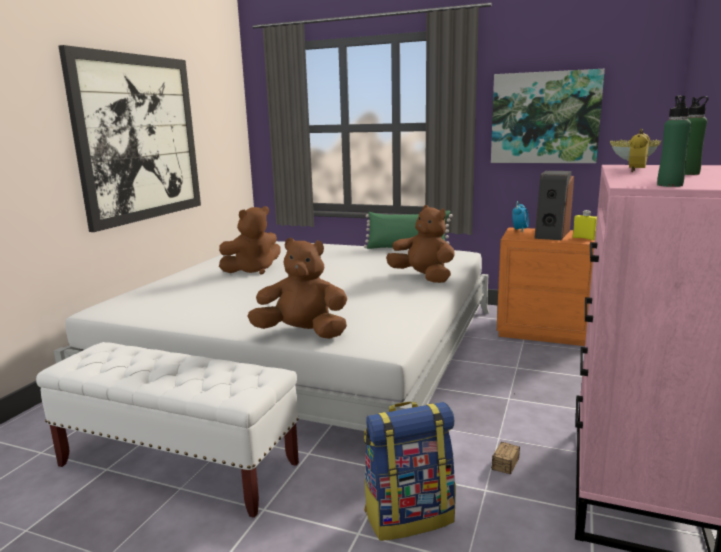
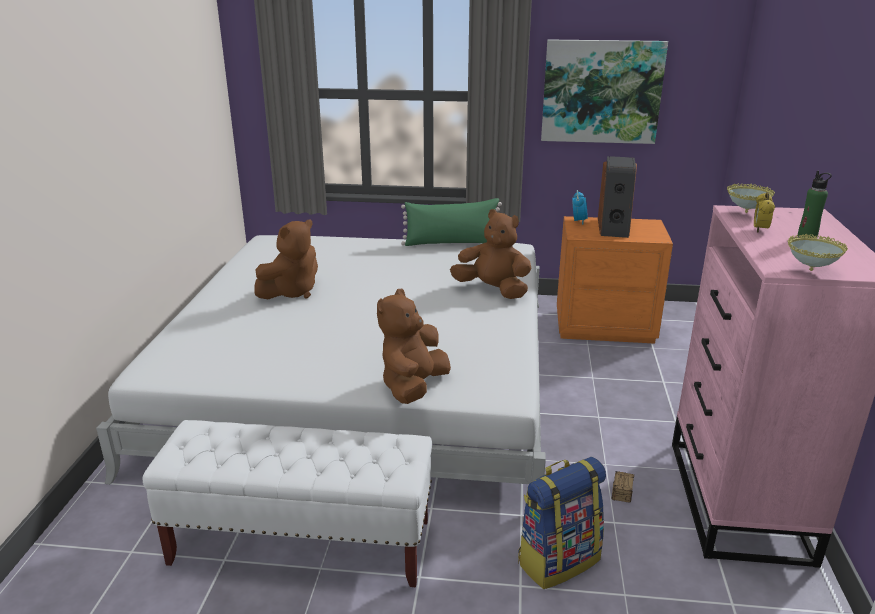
camera: 15 degrees left, 10 degrees up
picture [59,45,201,232] -> none
brown plush toy [247,238,347,339] -> brown plush toy turned 60 degrees counterclockwise [377,288,451,404]
yellow bottle [573,210,597,240] -> none
green bottle [657,96,691,187] -> bowl [787,234,848,271]

